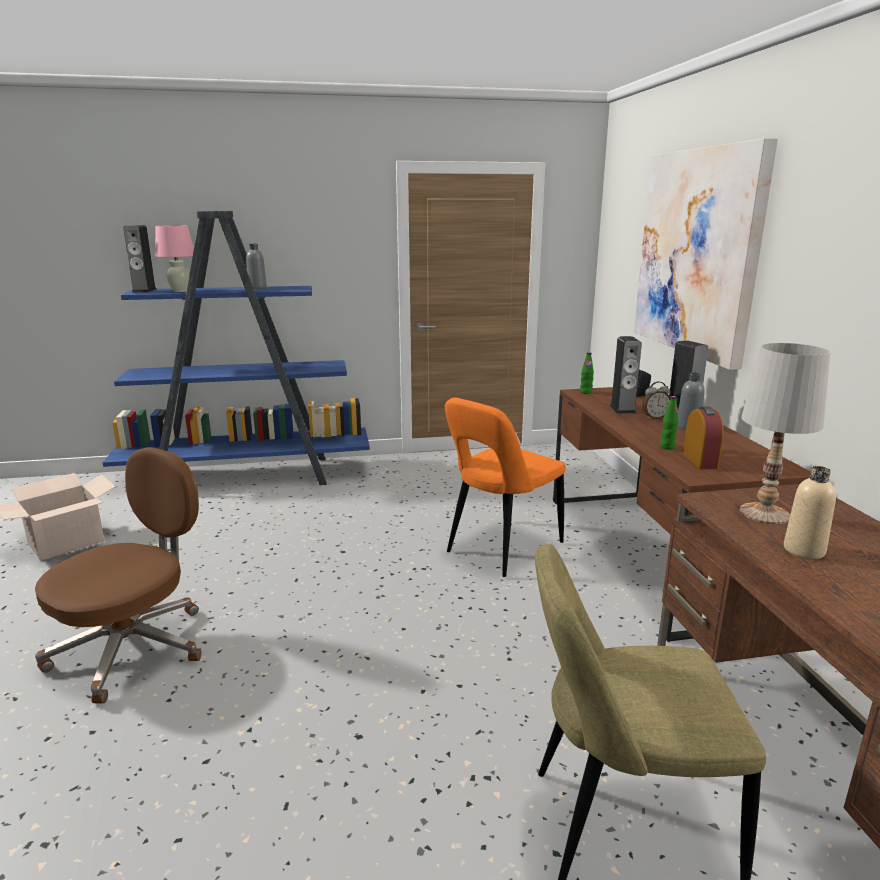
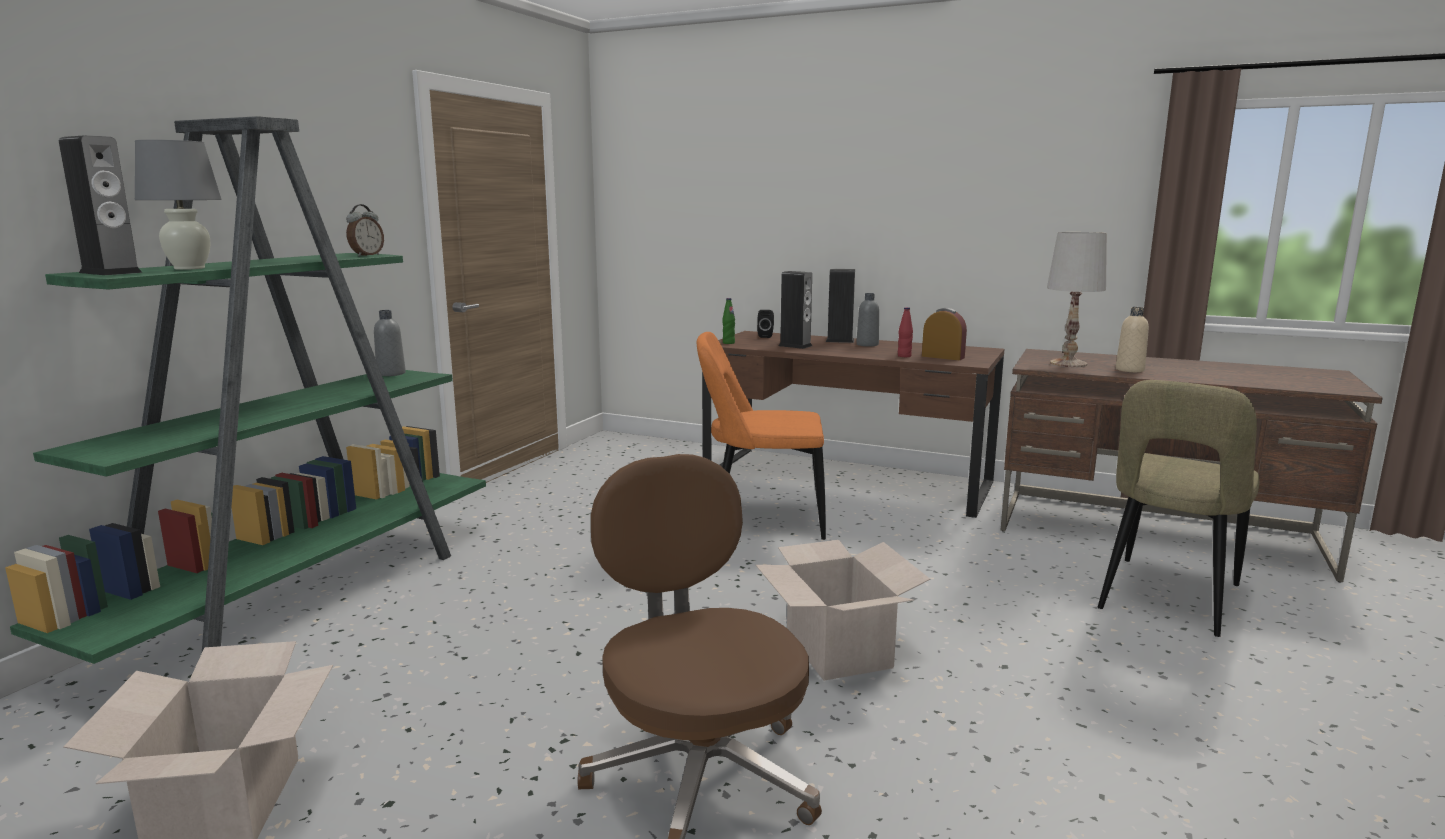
camera: 55 degrees left, 5 degrees down
blue bookcase [103,211,370,485] -> green bookcase [5,116,486,664]
pink table lamp [155,225,194,292] -> grey table lamp [135,140,222,270]
grey bottle [246,244,267,289] -> grey bottle moved to [374,310,406,376]
orange chair [445,398,566,577] -> orange chair turned 105 degrees clockwise [696,332,826,540]
picture [634,138,778,370] -> none
alarm clock [642,381,671,419] -> alarm clock moved to [346,204,384,257]
green bottle [660,396,679,450] -> red bottle [898,307,913,357]
none -> cardboard box [756,540,931,681]

